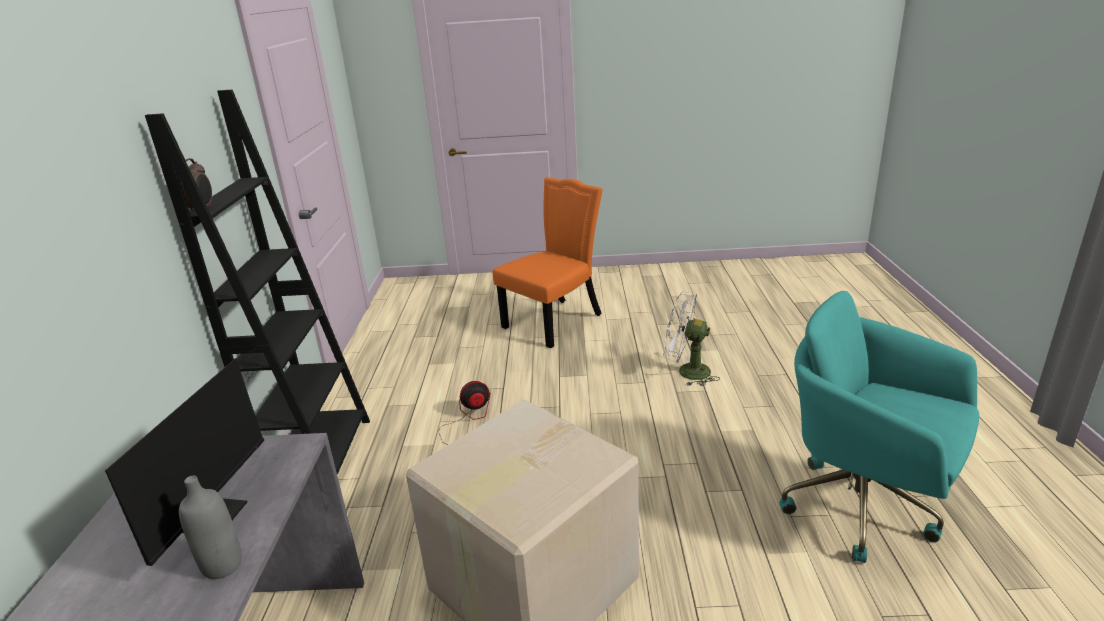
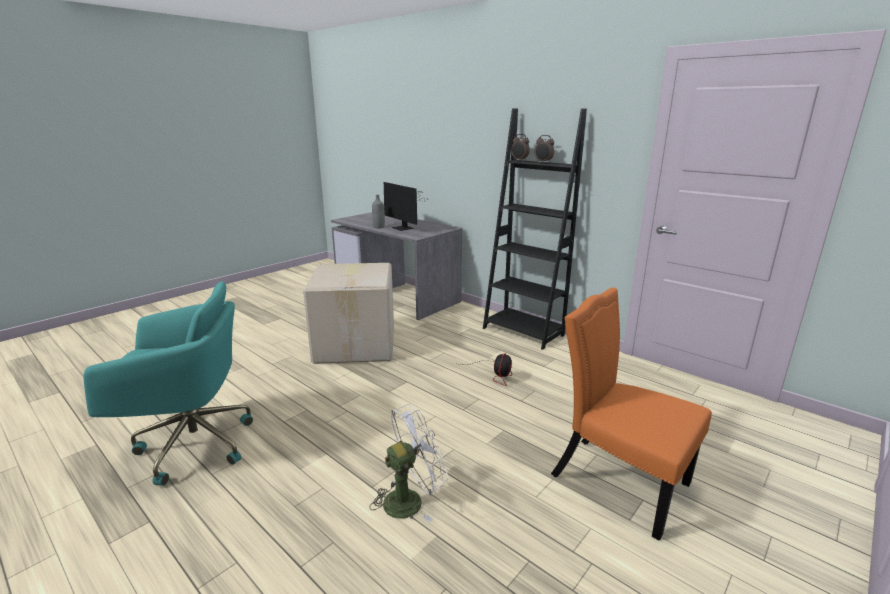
camera: 130 degrees right, 5 degrees down
orange chair [493,177,603,348] -> orange chair turned 135 degrees clockwise [551,287,712,541]
none -> alarm clock [534,135,554,163]

